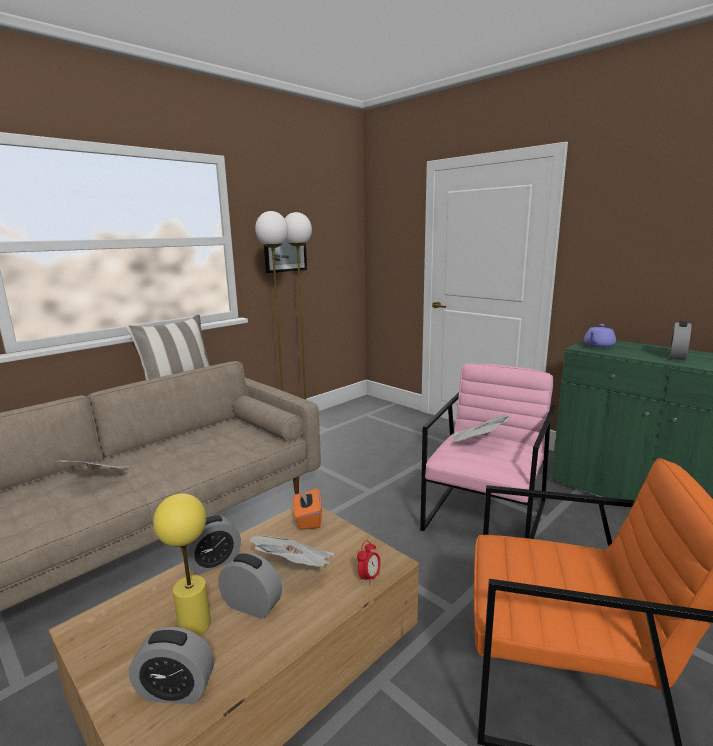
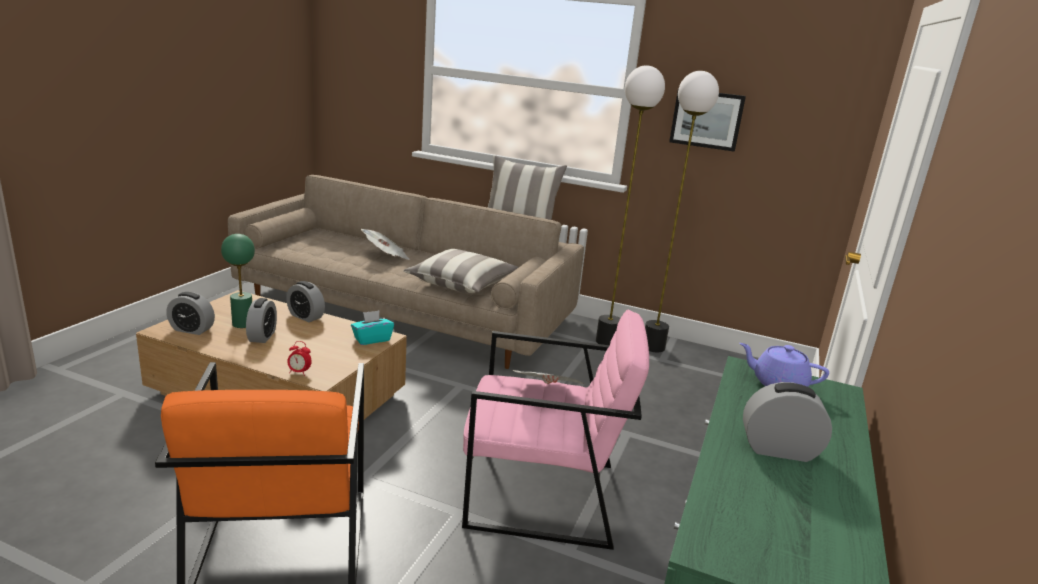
camera: 65 degrees right, 5 degrees up
alarm clock [129,627,214,704] -> alarm clock turned 60 degrees counterclockwise [166,292,215,335]
yellow table lamp [153,493,211,635] -> green table lamp [221,234,255,328]
newspaper [249,535,334,567] -> none
orange tissue box [293,486,322,530] -> turquoise tissue box [351,310,394,345]
none -> pillow [403,249,519,293]

